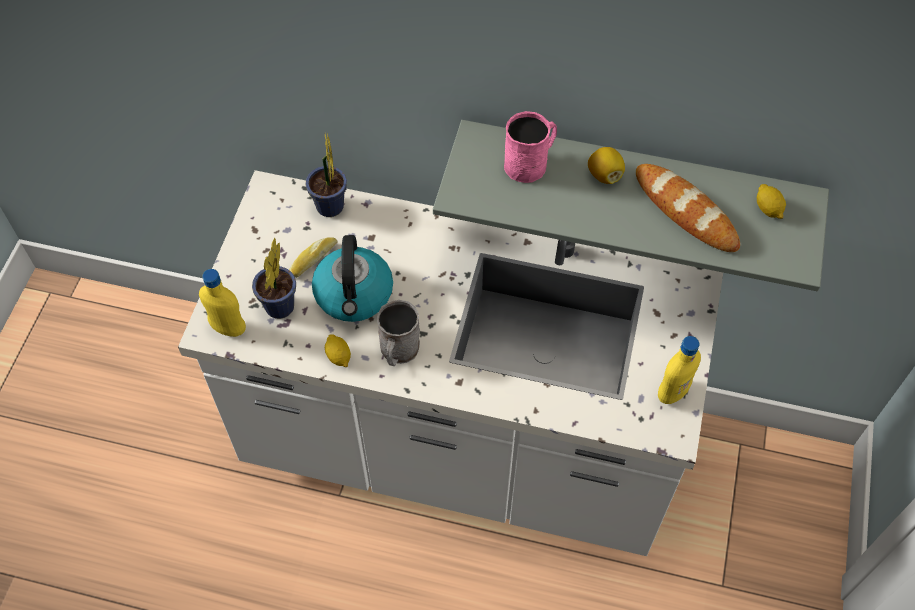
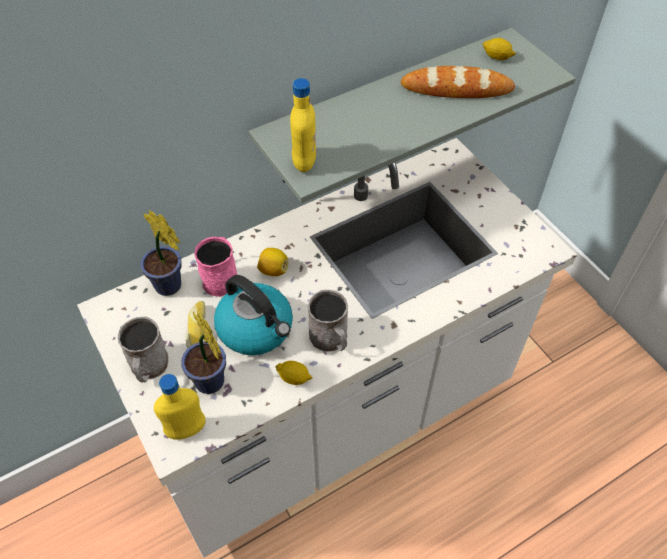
camera: 45 degrees left, 5 degrees down
pink mug [504,111,557,183] -> pink mug moved to [194,237,237,297]
lemon [588,147,625,184] -> lemon moved to [257,248,288,276]
yellow bottle [658,336,701,404] -> yellow bottle moved to [290,78,316,172]
none -> grey mug [118,317,168,383]

